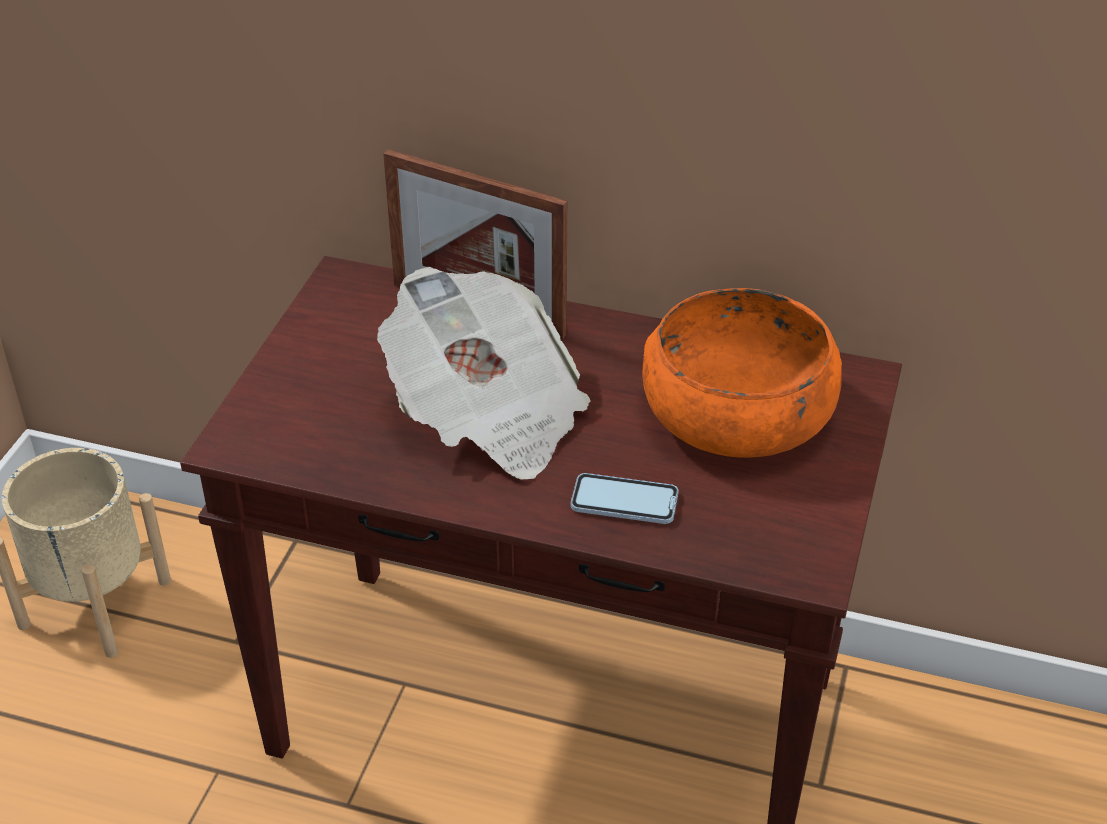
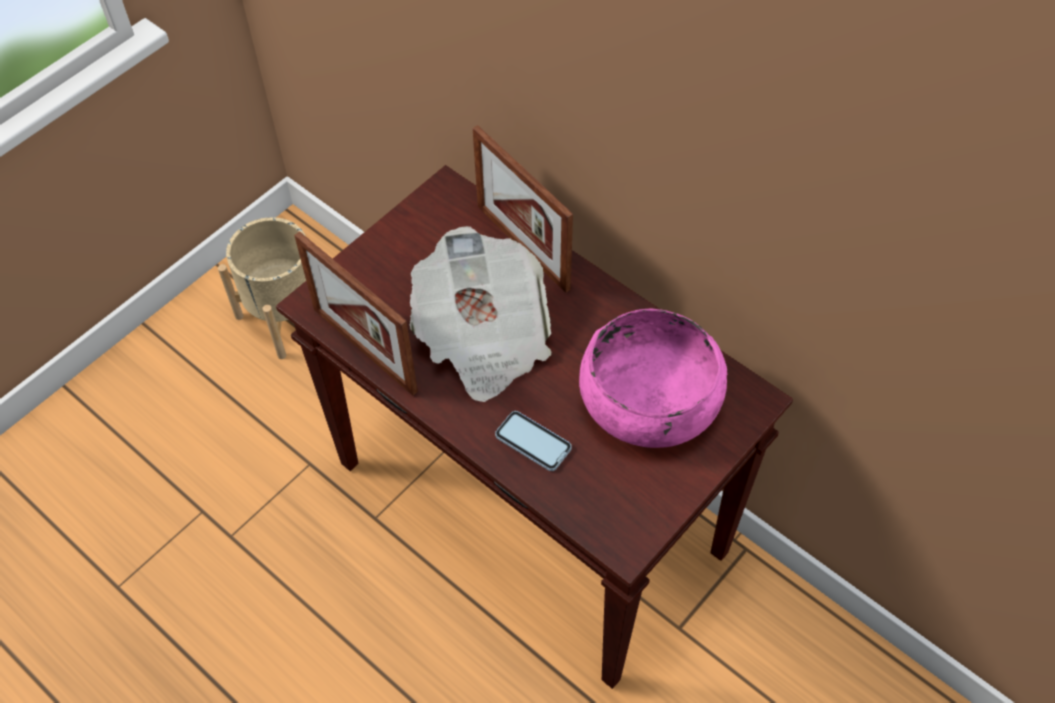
camera: 25 degrees right, 15 degrees up
orange bowl [642,288,842,458] -> pink bowl [579,308,727,448]
none -> picture frame [294,231,418,396]

